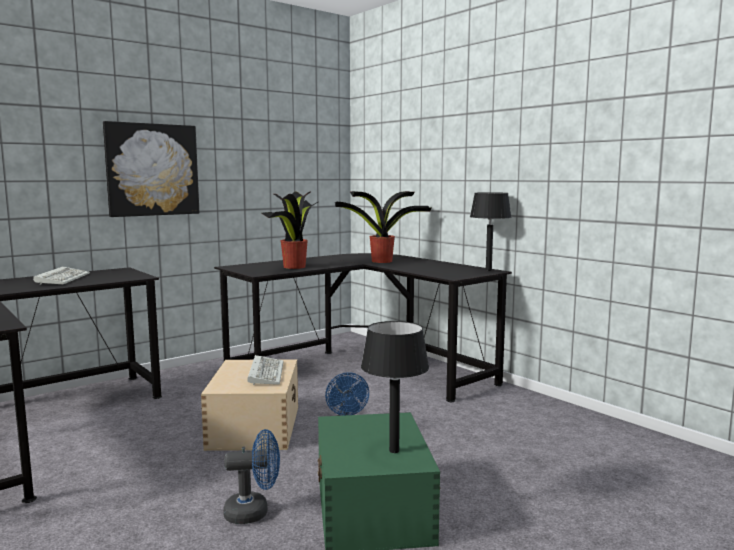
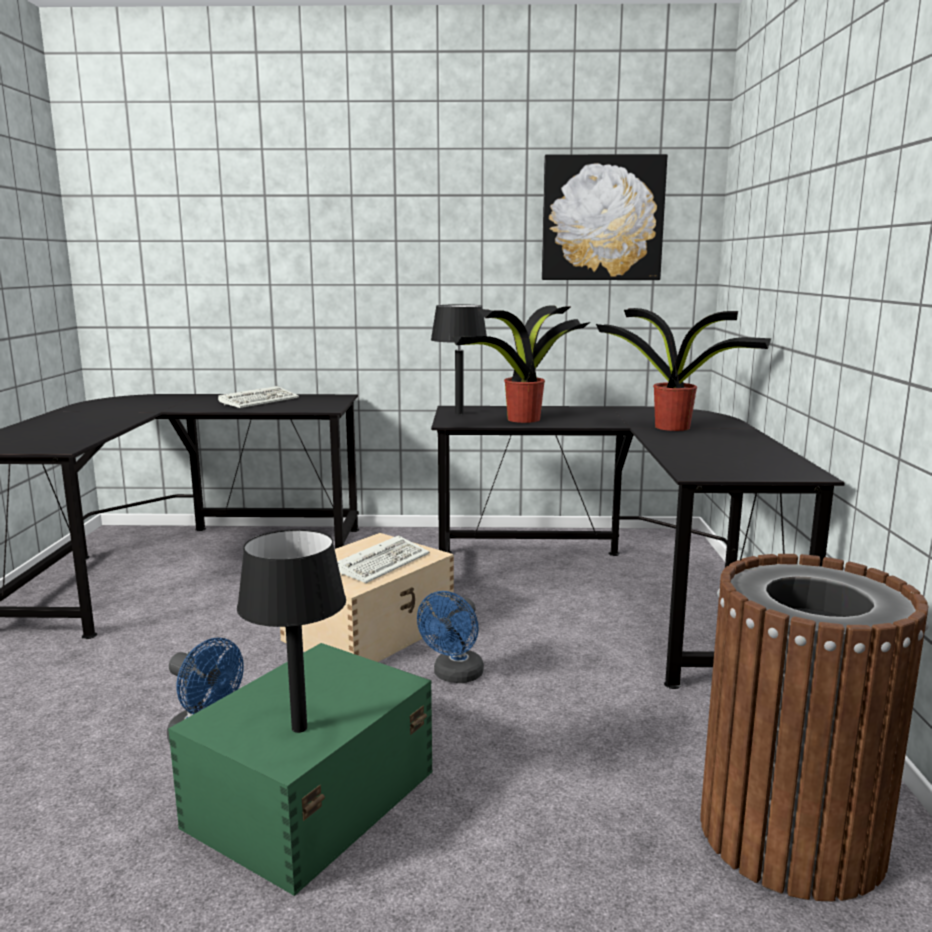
camera: 40 degrees right, 5 degrees up
picture [103,121,199,217] -> picture moved to [542,154,668,280]
black table lamp [470,192,511,271] -> black table lamp moved to [431,304,487,415]
none -> brown trash can [700,554,929,901]

